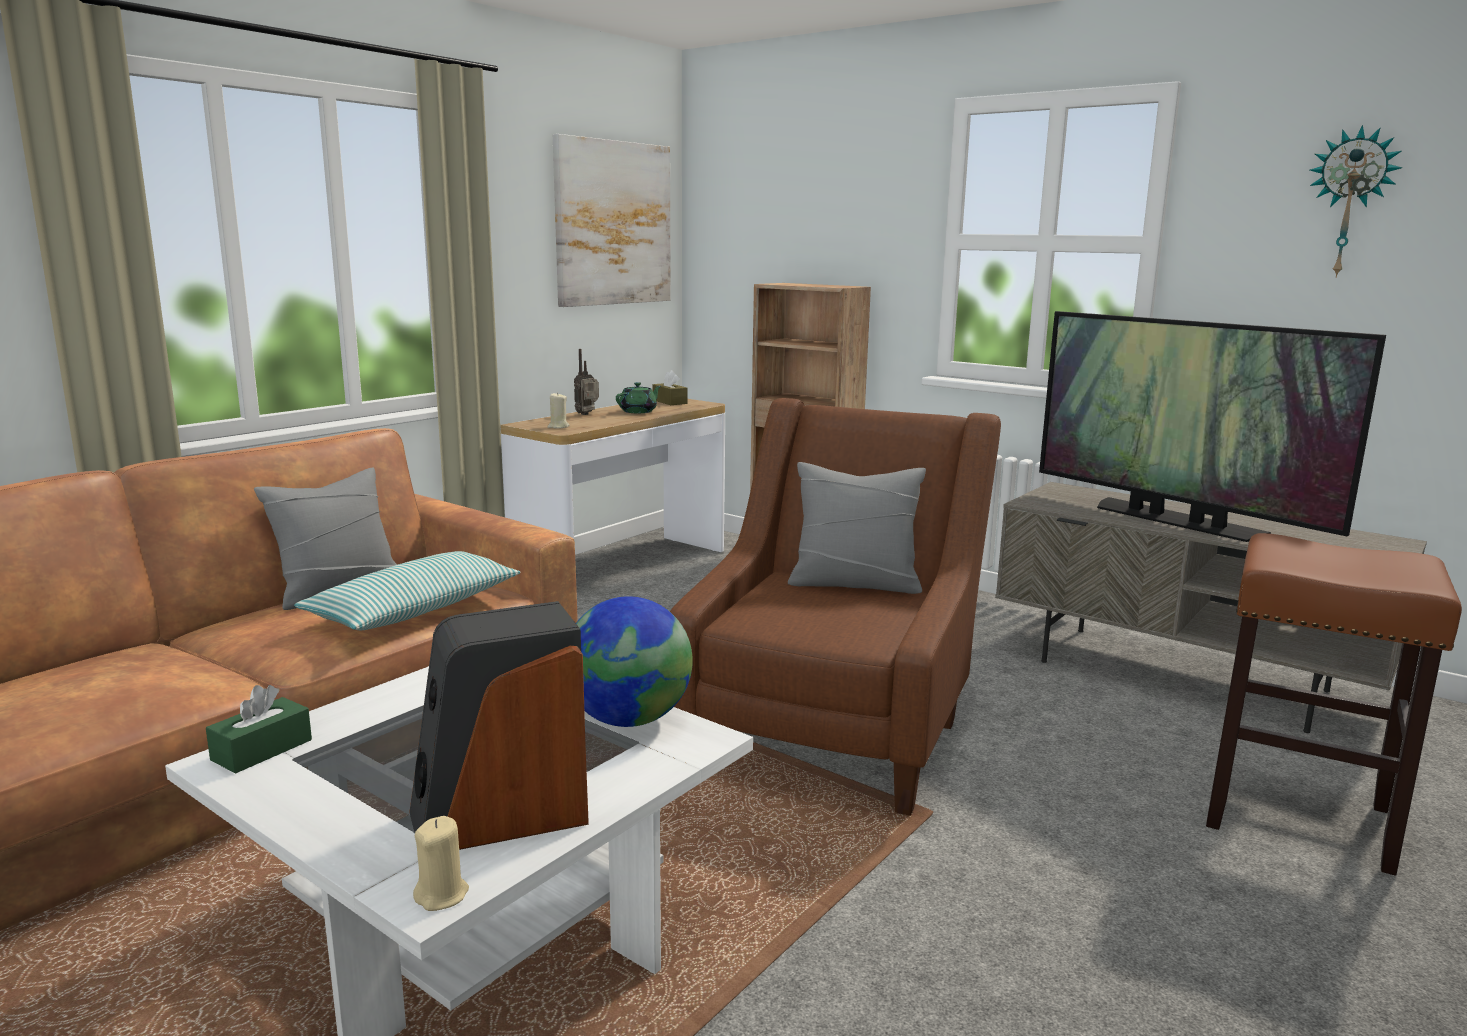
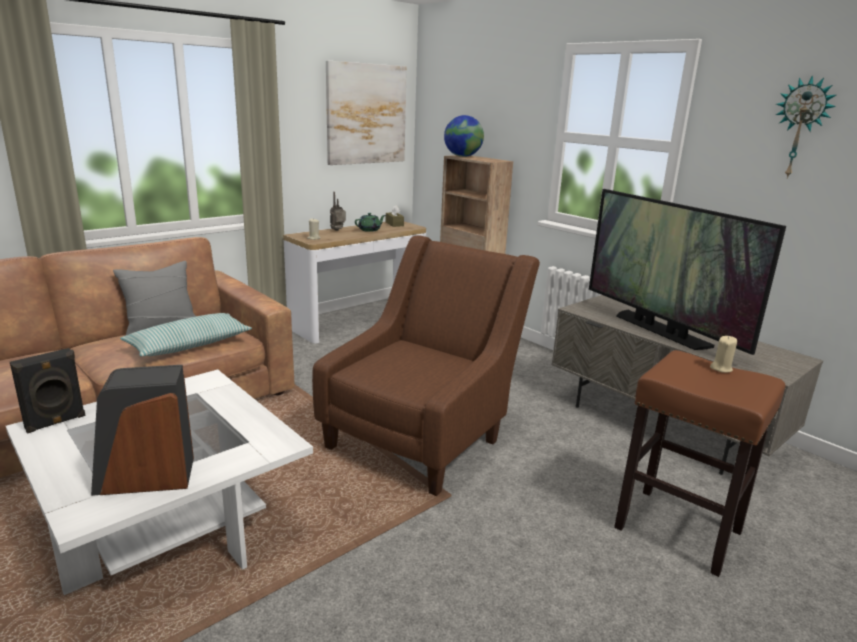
camera: 10 degrees right, 5 degrees up
green tissue box [206,685,312,773] -> black speaker [10,348,86,434]
beige candle [413,816,469,911] -> beige candle moved to [710,336,738,373]
globe [576,596,693,727] -> globe moved to [444,115,484,157]
grey pillow [788,462,926,594] -> none

